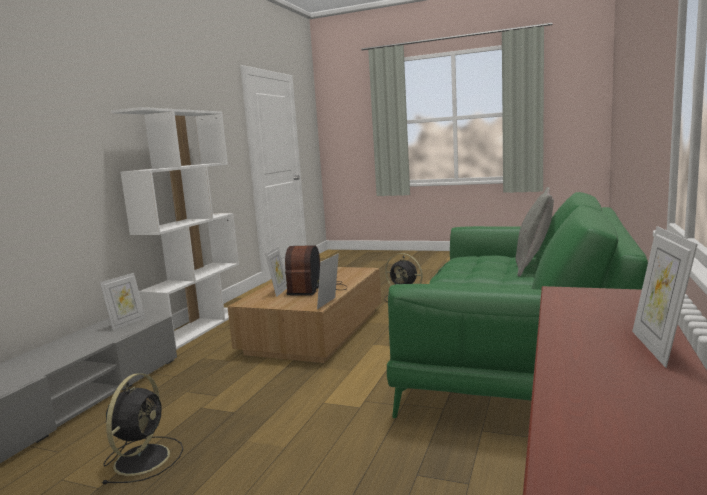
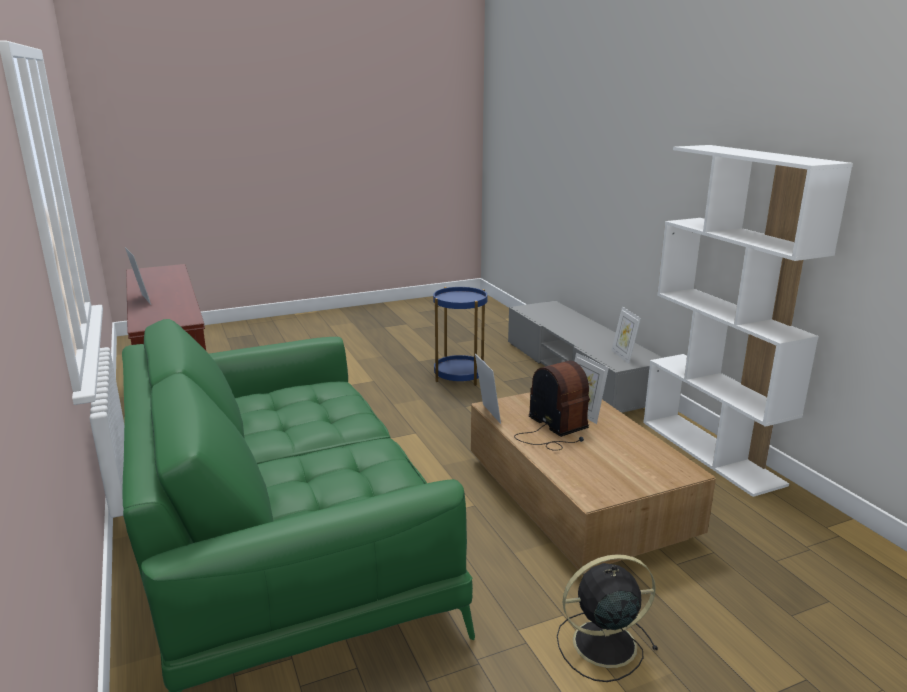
camera: 135 degrees right, 10 degrees up
black fan [101,373,183,484] -> blue side table [433,287,487,386]
grey pillow [516,187,554,276] -> none

